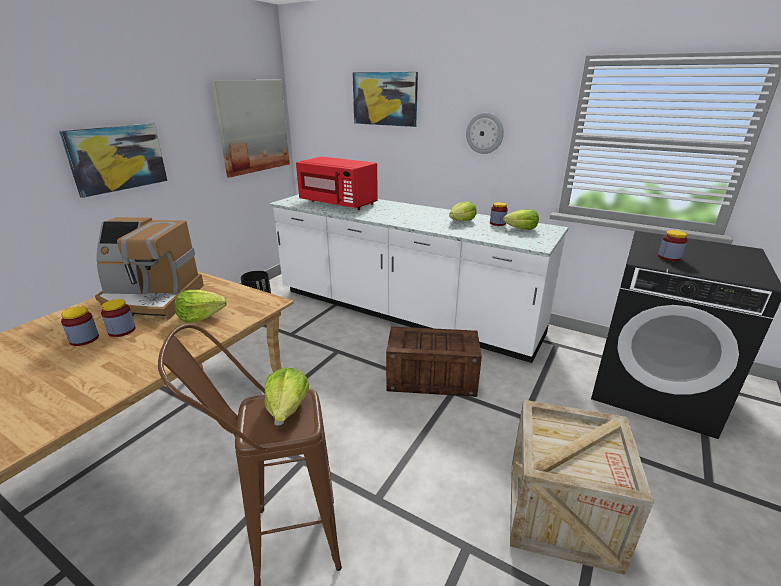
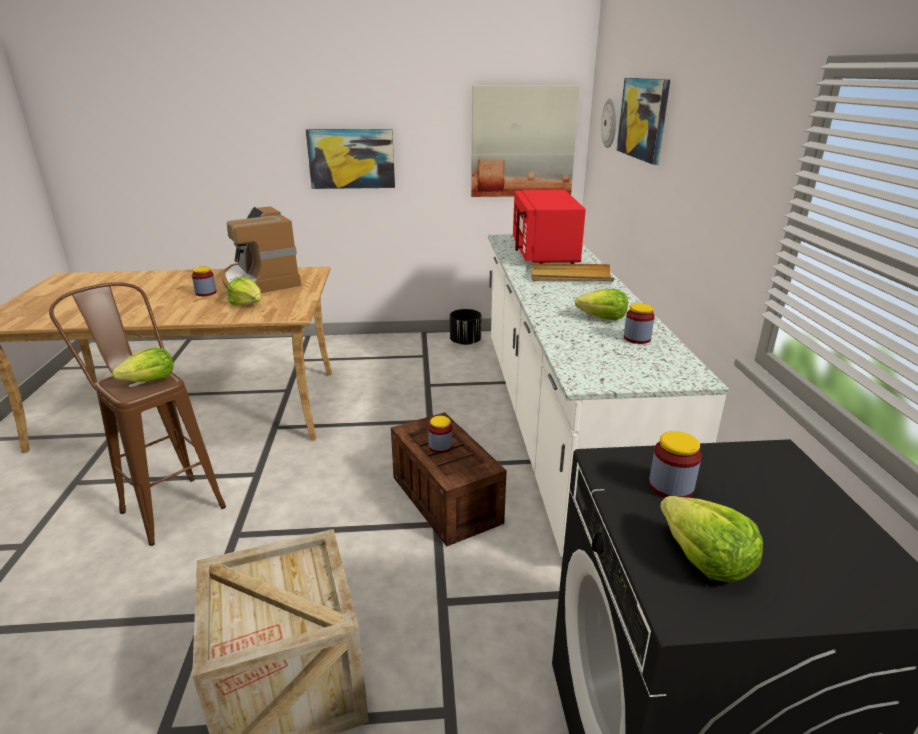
camera: 55 degrees right, 0 degrees up
jar [61,307,99,346] -> jar moved to [428,416,452,453]
wall clock [466,113,504,154] -> wall clock moved to [601,98,617,148]
lettuce [503,209,539,230] -> lettuce moved to [660,496,763,582]
none -> beige tray [531,263,614,282]

